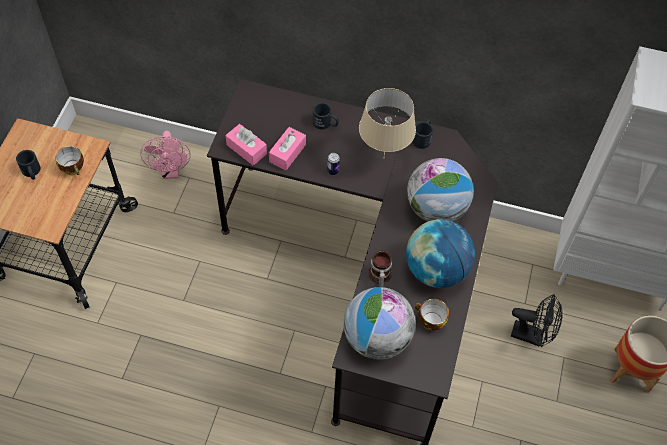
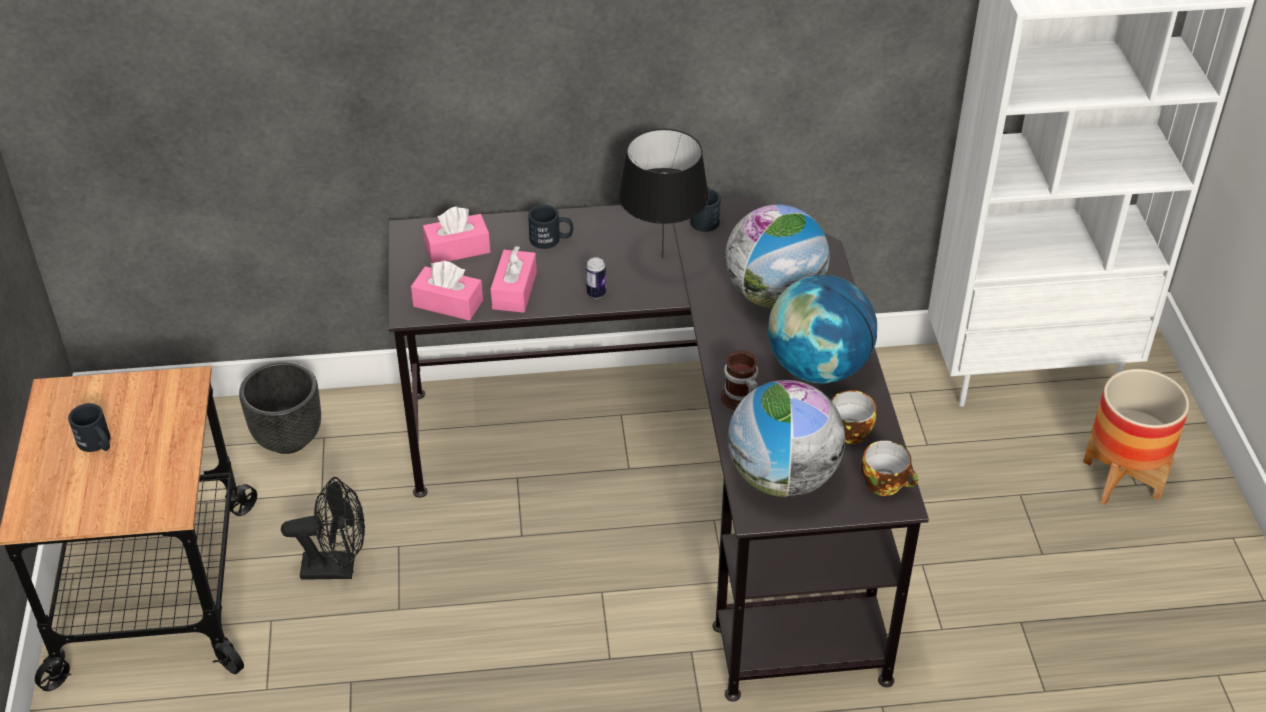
camera: 20 degrees left, 15 degrees down
cup [55,146,84,175] -> cup moved to [861,440,918,496]
pink fan [140,131,191,179] -> black planter [239,362,321,454]
beige table lamp [359,88,416,157] -> black table lamp [619,129,709,259]
black fan [511,294,563,347] -> black fan moved to [281,477,365,580]
none -> pink tissue box [423,207,490,263]

